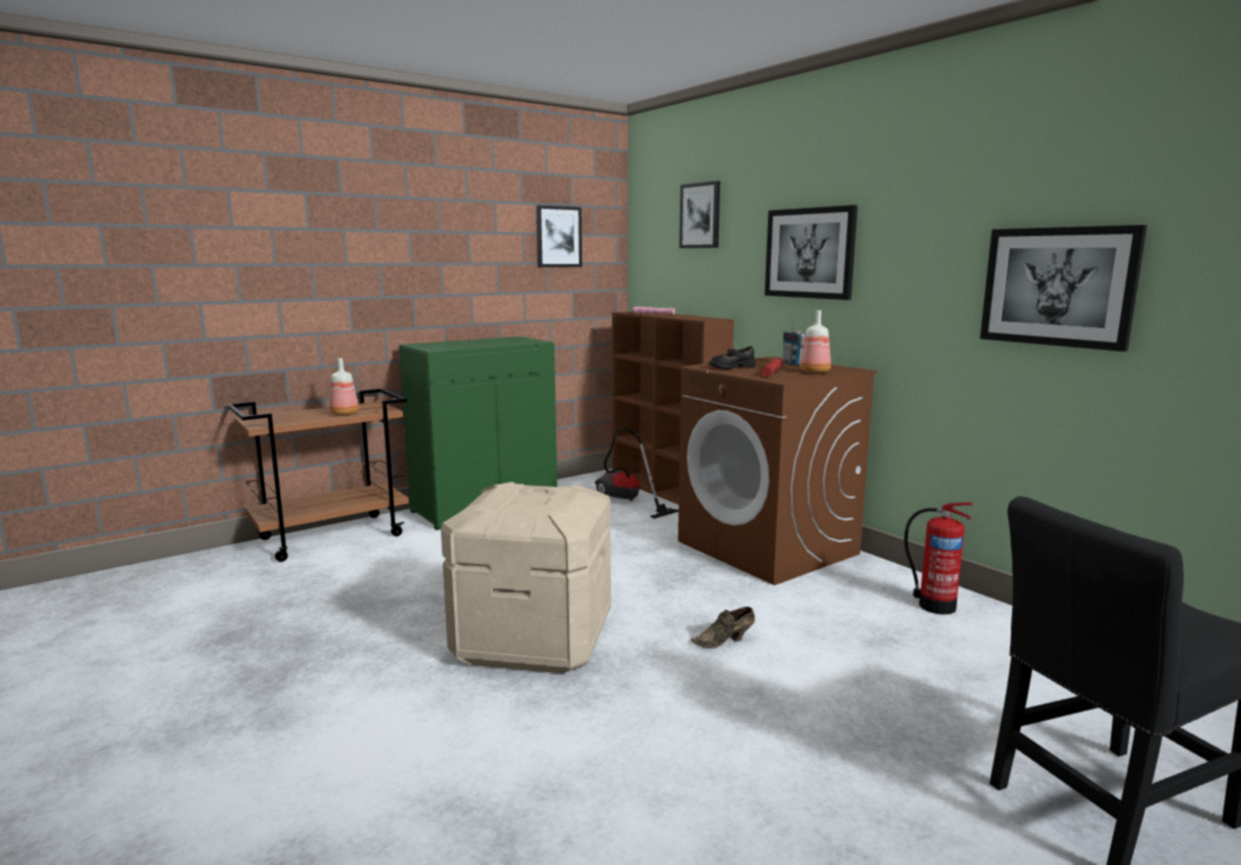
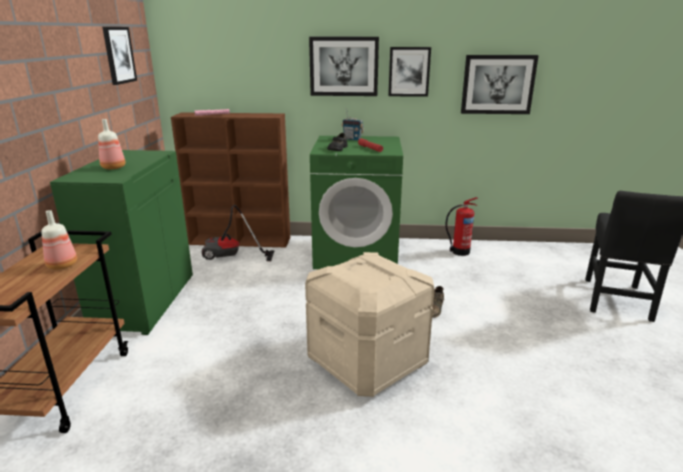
camera: 50 degrees left, 10 degrees up
brown washing machine [678,356,877,585] -> green washing machine [310,136,403,269]
picture [679,181,720,248] -> picture moved to [388,47,431,97]
bottle [800,310,831,373] -> bottle moved to [98,119,126,169]

